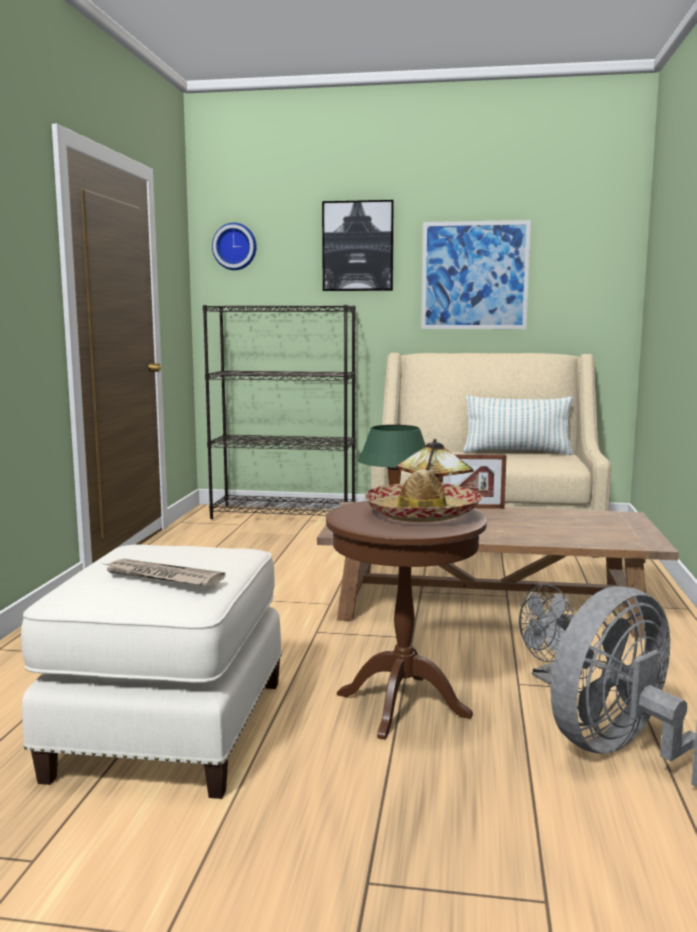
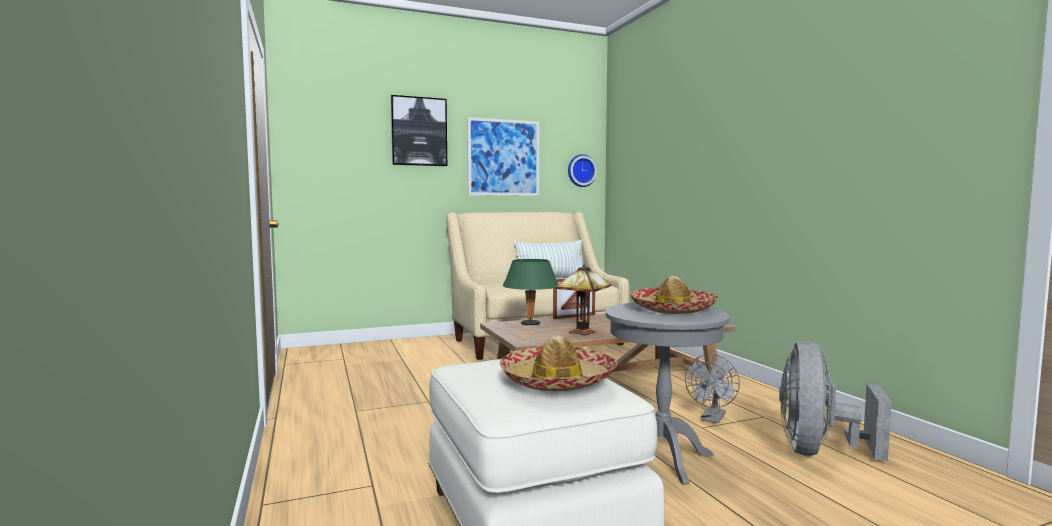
camera: 30 degrees left, 5 degrees down
newspaper [102,558,226,587] -> hat [500,335,617,391]
black bookcase [203,305,355,519] -> none
wall clock [212,223,256,270] -> wall clock moved to [568,154,597,187]
brown side table [326,501,487,739] -> grey side table [605,303,730,485]

